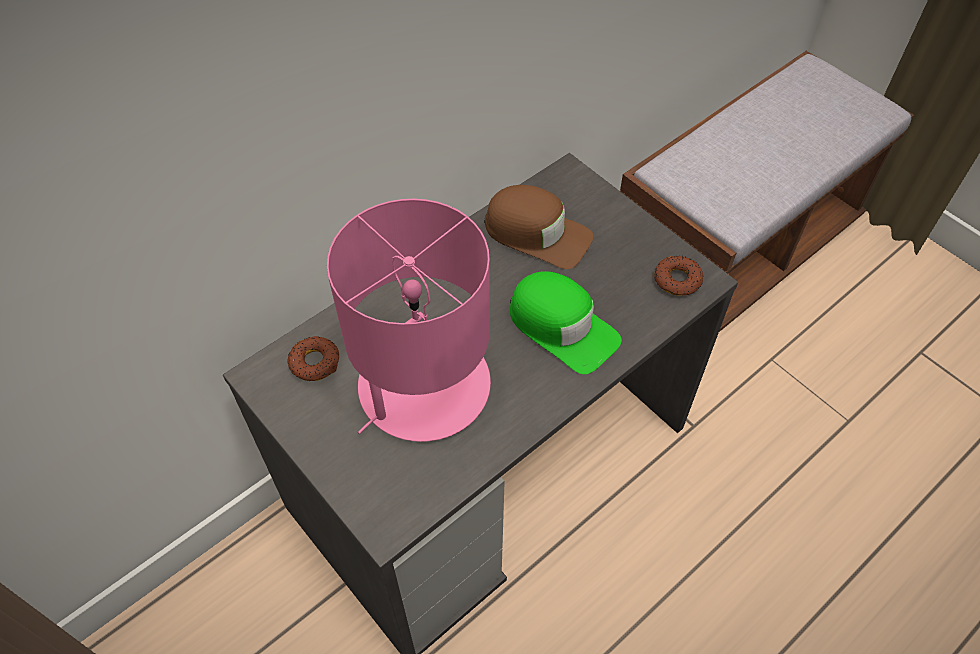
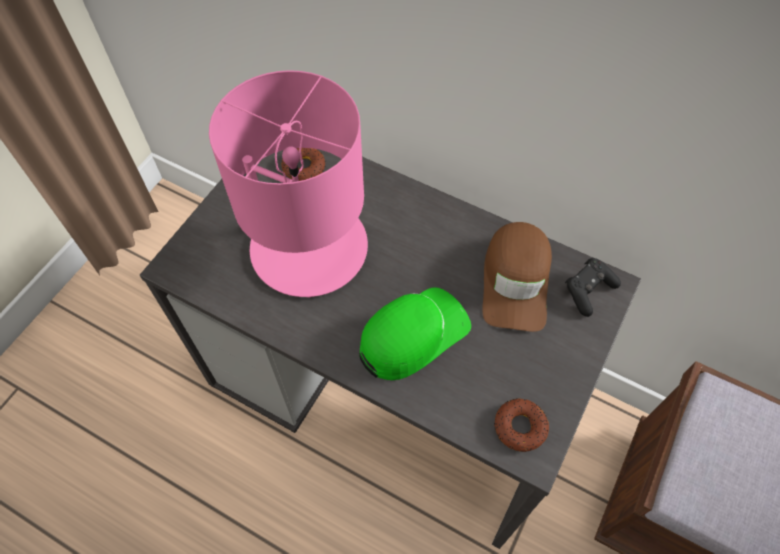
camera: 70 degrees right, 5 degrees up
green cap [510,271,622,374] -> green cap turned 150 degrees counterclockwise [359,287,471,380]
none -> black game controller [565,258,621,317]

